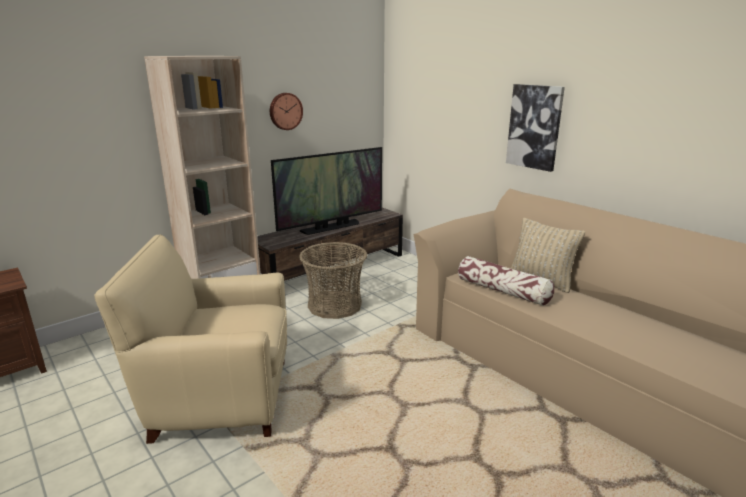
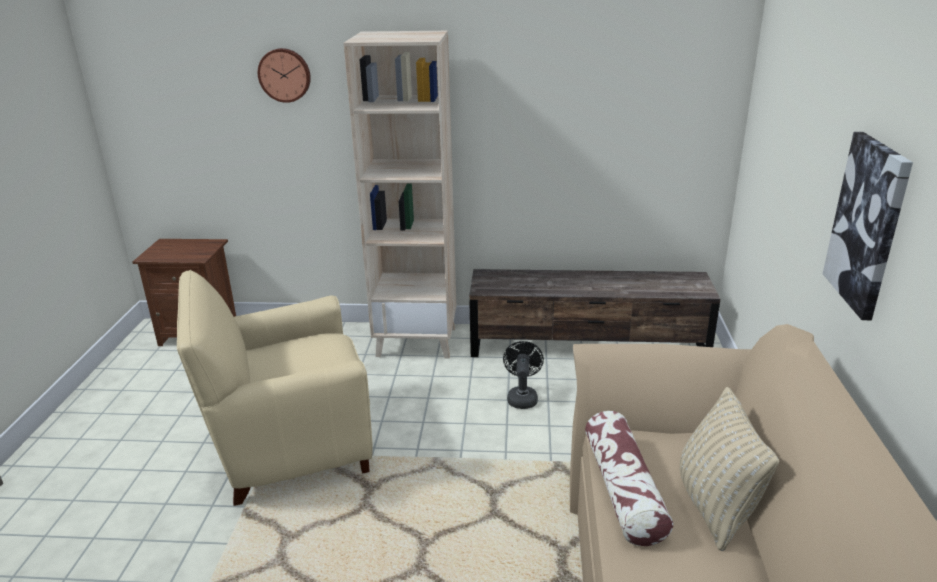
camera: 45 degrees right, 5 degrees up
beige armchair [94,234,287,444] -> beige armchair turned 60 degrees counterclockwise [177,270,373,506]
wall clock [270,93,303,130] -> wall clock moved to [258,48,311,103]
television [271,147,382,235] -> none
basket [299,242,367,319] -> black fan [503,341,544,409]

